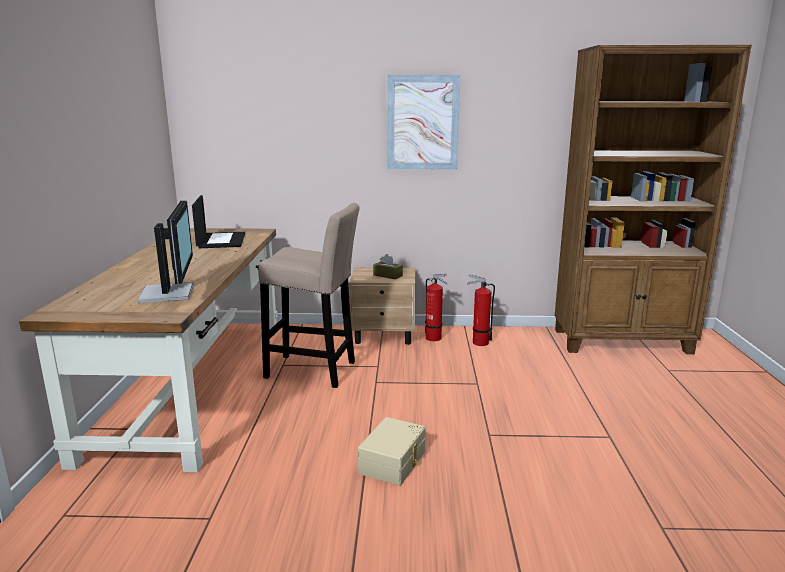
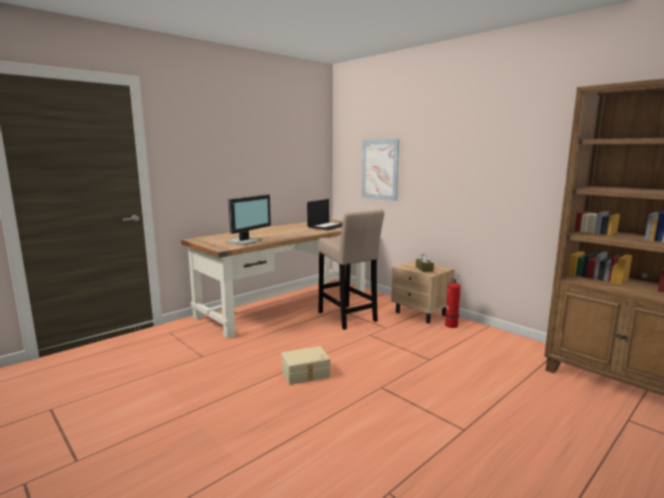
camera: 45 degrees right, 5 degrees down
picture [387,75,460,169] -> picture moved to [362,139,399,201]
fire extinguisher [468,274,495,346] -> none

